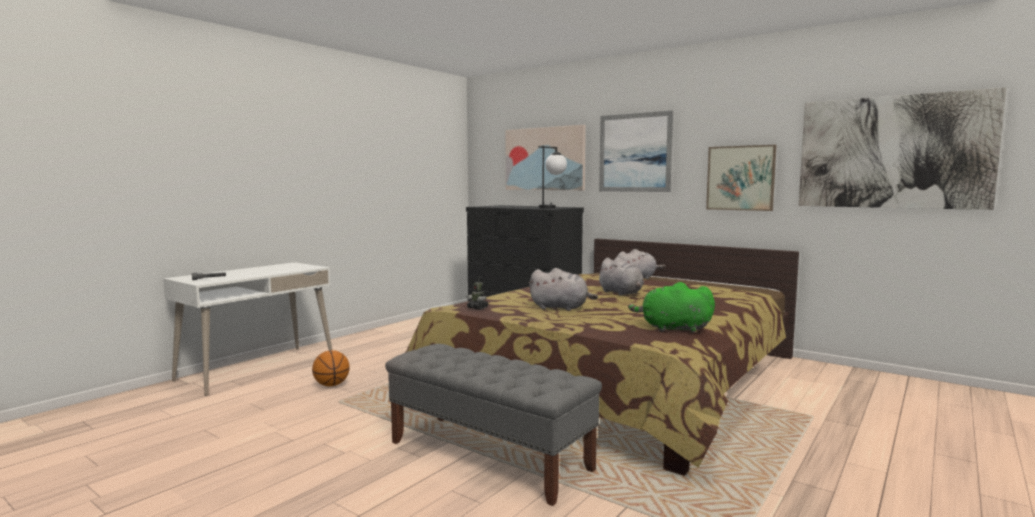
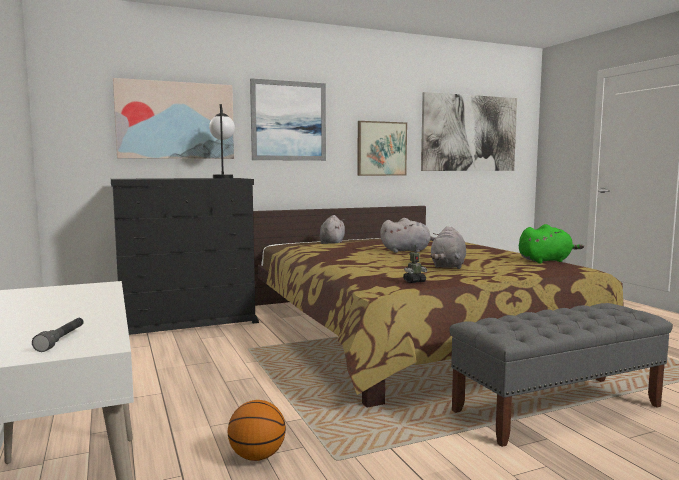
camera: 60 degrees left, 0 degrees up
grey plush toy [528,268,598,311] -> grey plush toy turned 150 degrees clockwise [430,226,466,269]
green plush toy [628,282,715,332] -> green plush toy turned 150 degrees counterclockwise [519,224,584,263]

